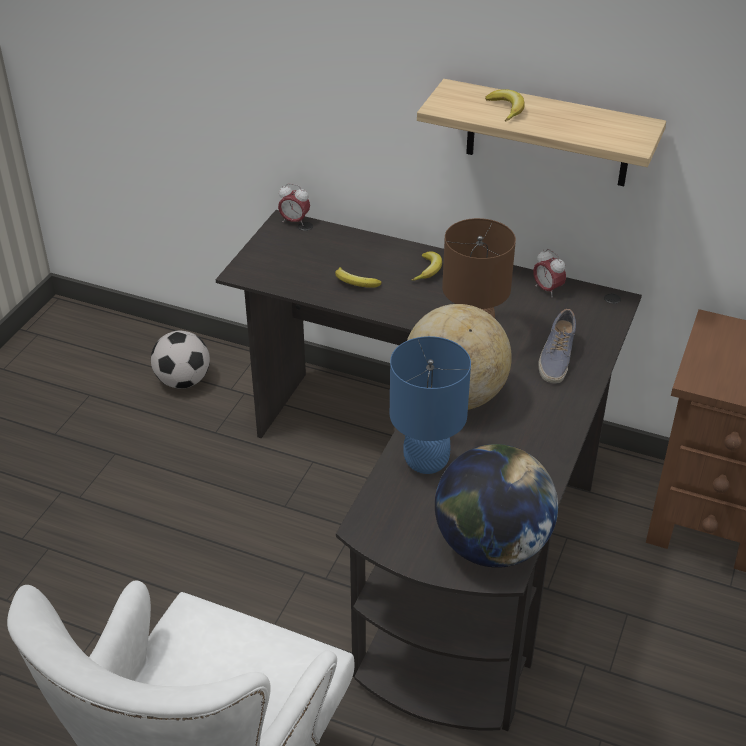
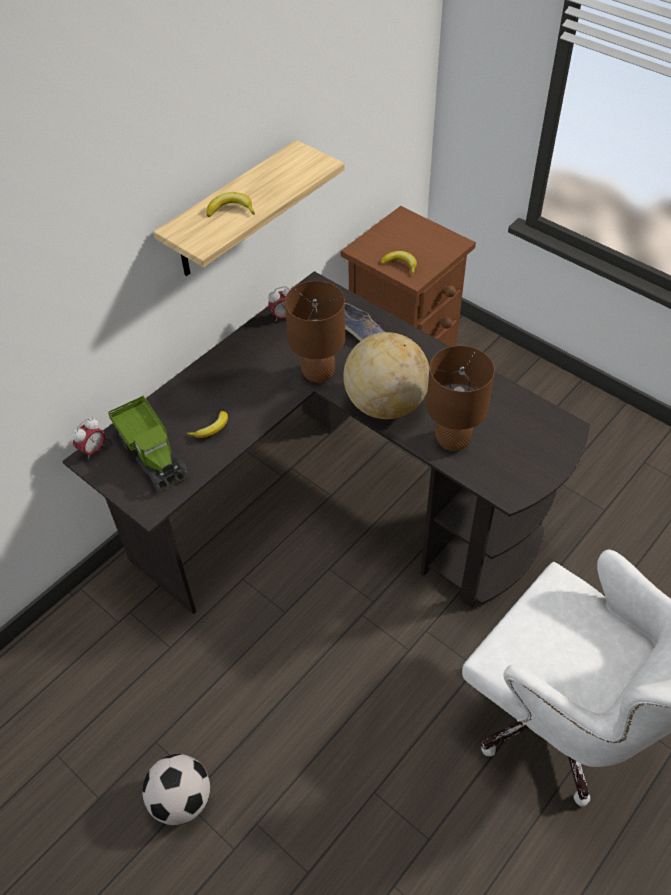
camera: 70 degrees left, 10 degrees up
football [151,330,210,389] -> football moved to [142,754,210,825]
blue table lamp [390,336,471,474] -> brown table lamp [426,345,495,451]
banana [412,251,442,281] -> banana moved to [381,251,417,275]
globe [435,444,558,568] -> none
none -> toy truck [108,396,189,492]

